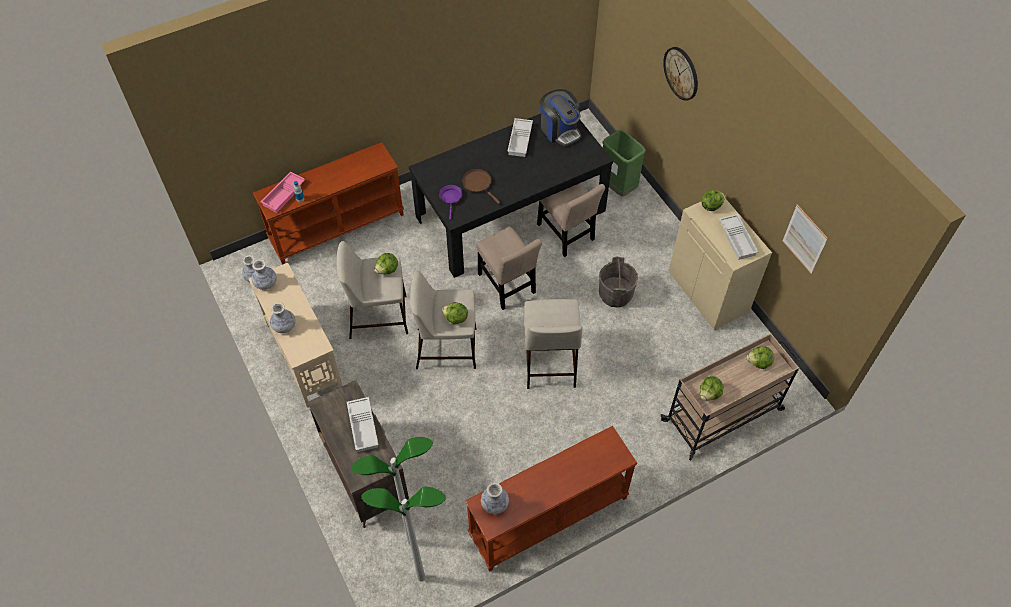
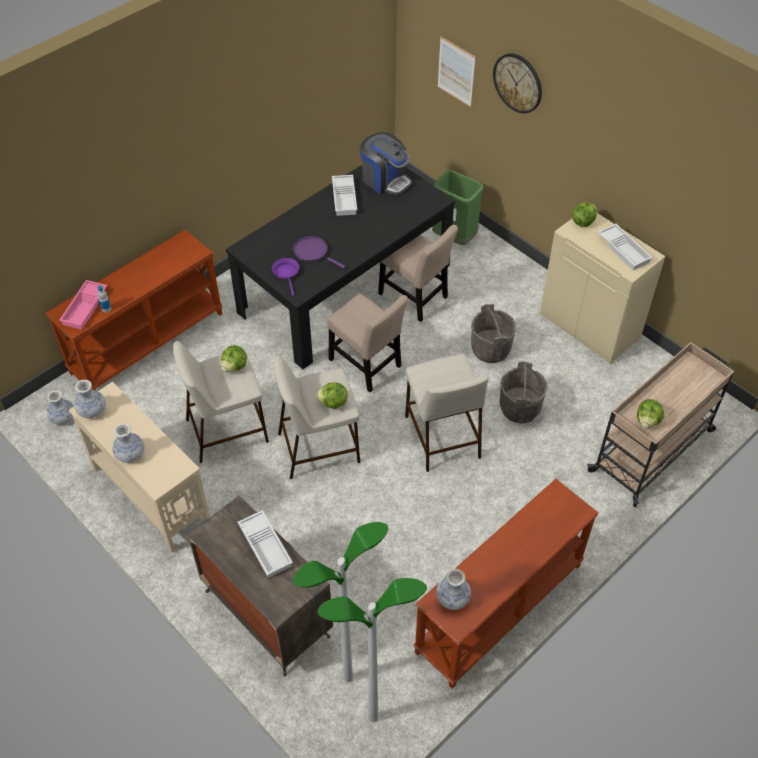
camera: 15 degrees left, 5 degrees down
brown frying pan [462,169,500,204] -> purple frying pan [293,236,345,268]
lettuce [746,346,774,369] -> none
picture [782,204,828,274] -> picture moved to [437,37,476,107]
none -> grey bucket [500,361,548,424]

